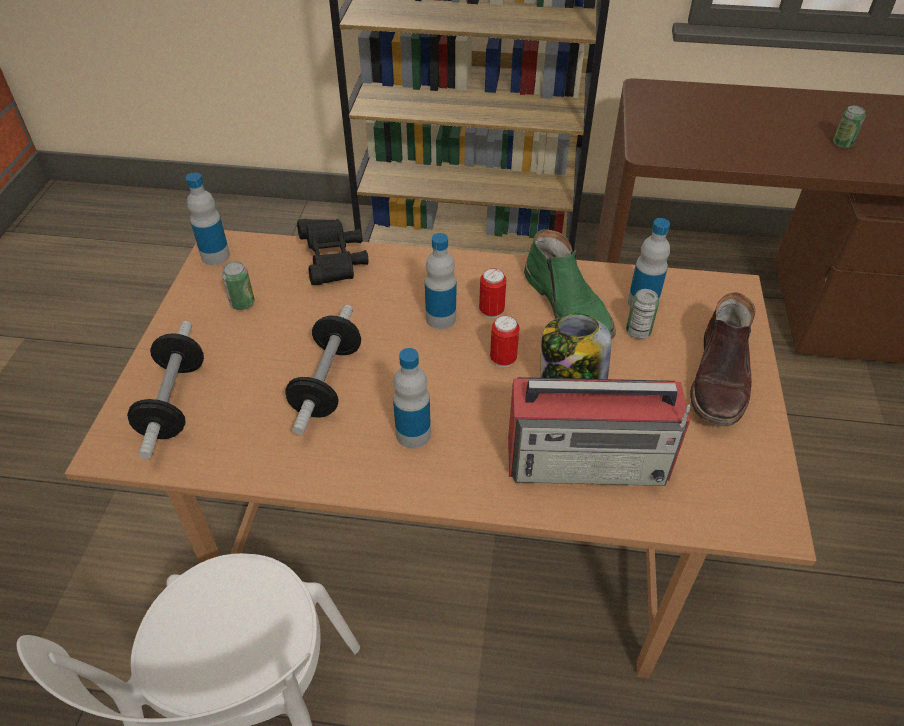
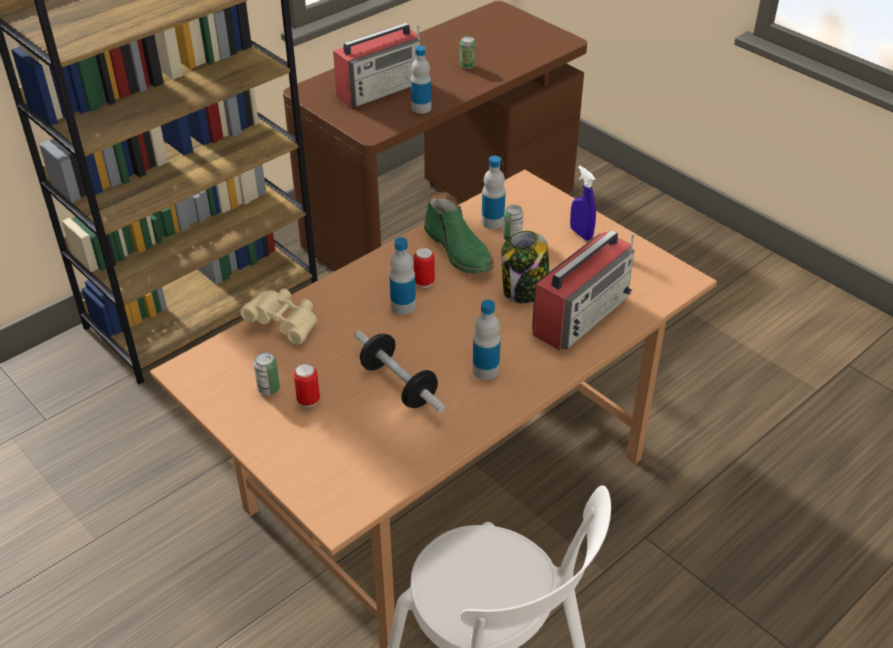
camera: 50 degrees left, 5 degrees down
dumbbell [127,321,204,459] -> none
bottle [186,172,230,265] -> bottle moved to [411,46,431,114]
black binoculars [297,219,369,285] -> beige binoculars [240,289,317,345]
can [490,315,519,367] -> can moved to [293,363,320,407]
green boot [524,229,616,339] -> green boot turned 45 degrees clockwise [424,192,494,274]
brown boot [690,292,755,426] -> blue spray bottle [570,166,596,241]
none -> radio [333,23,421,108]

